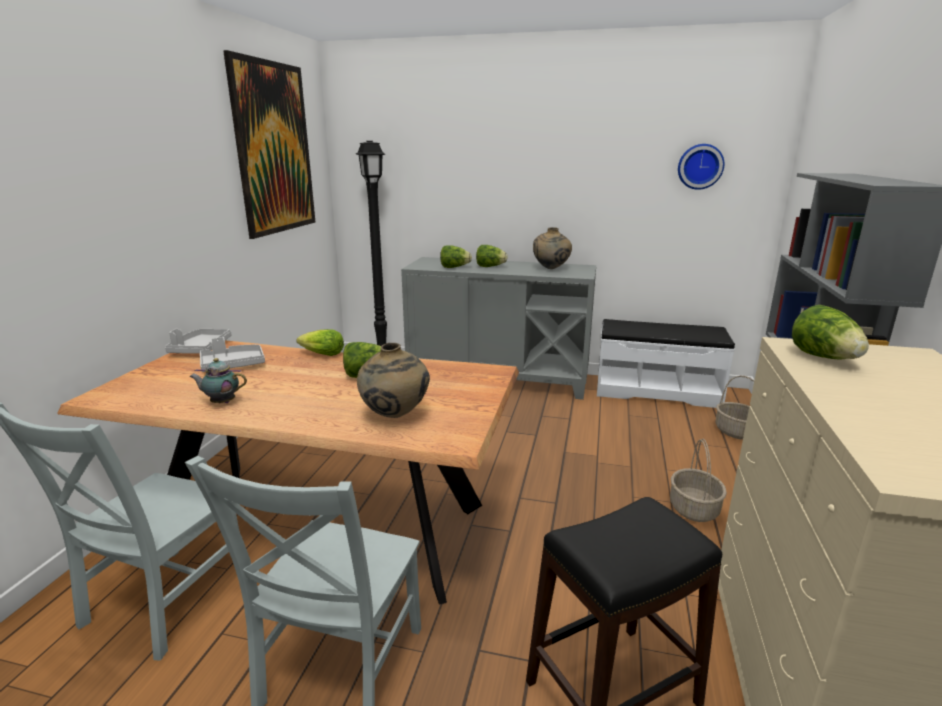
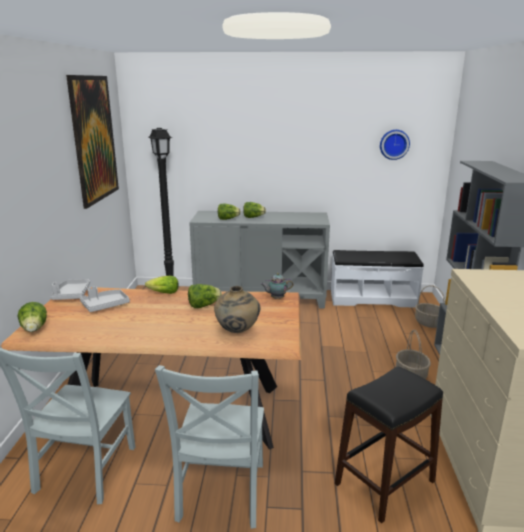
camera: 10 degrees left, 0 degrees up
teapot [189,358,247,403] -> teapot moved to [261,273,294,299]
beige vase [533,227,572,269] -> none
lettuce [792,305,869,359] -> lettuce moved to [18,302,47,332]

